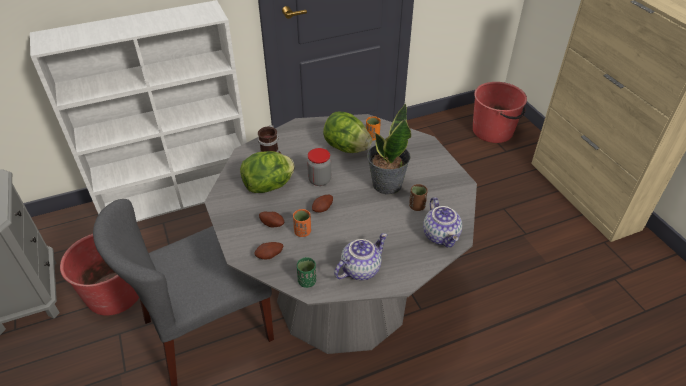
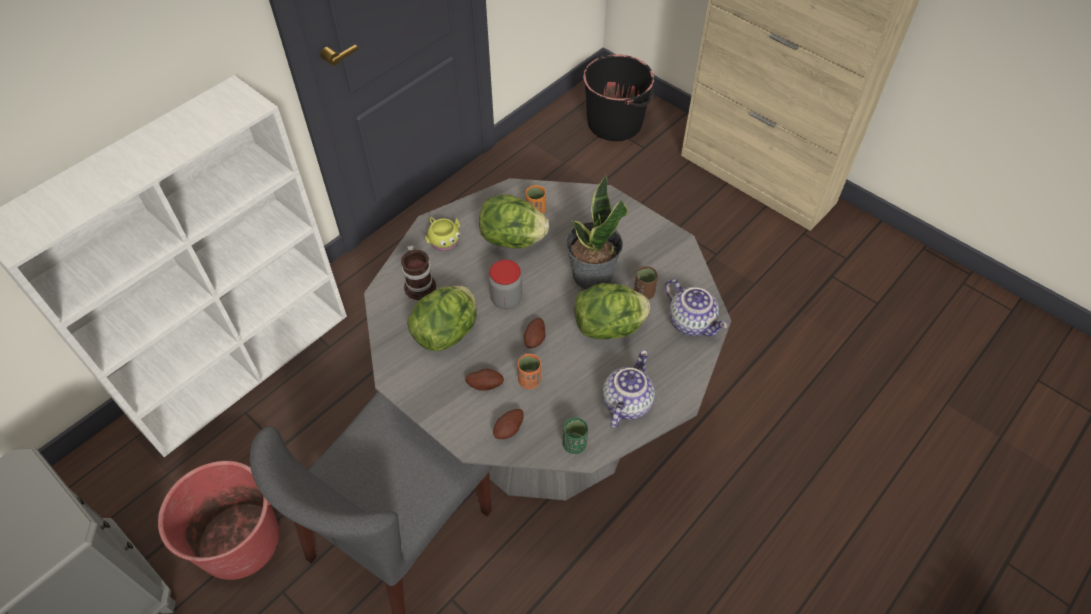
camera: 25 degrees left, 10 degrees up
red bucket [473,82,527,143] -> black bucket [583,54,654,141]
none -> yellow mug [425,217,460,251]
none -> lettuce [574,283,650,339]

